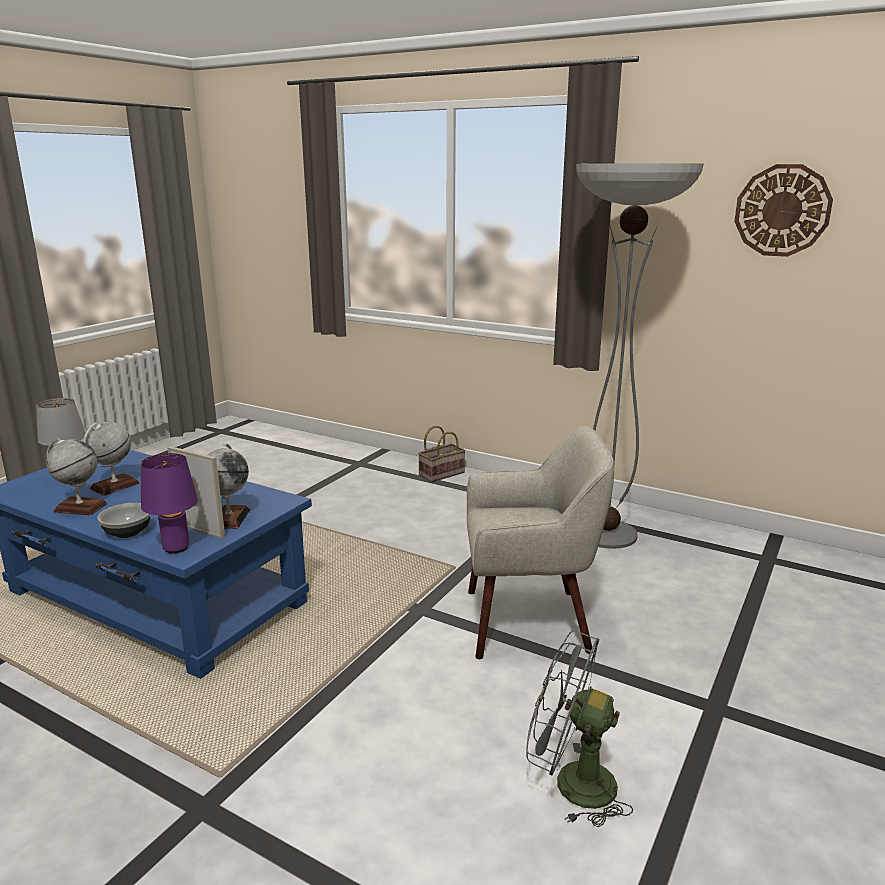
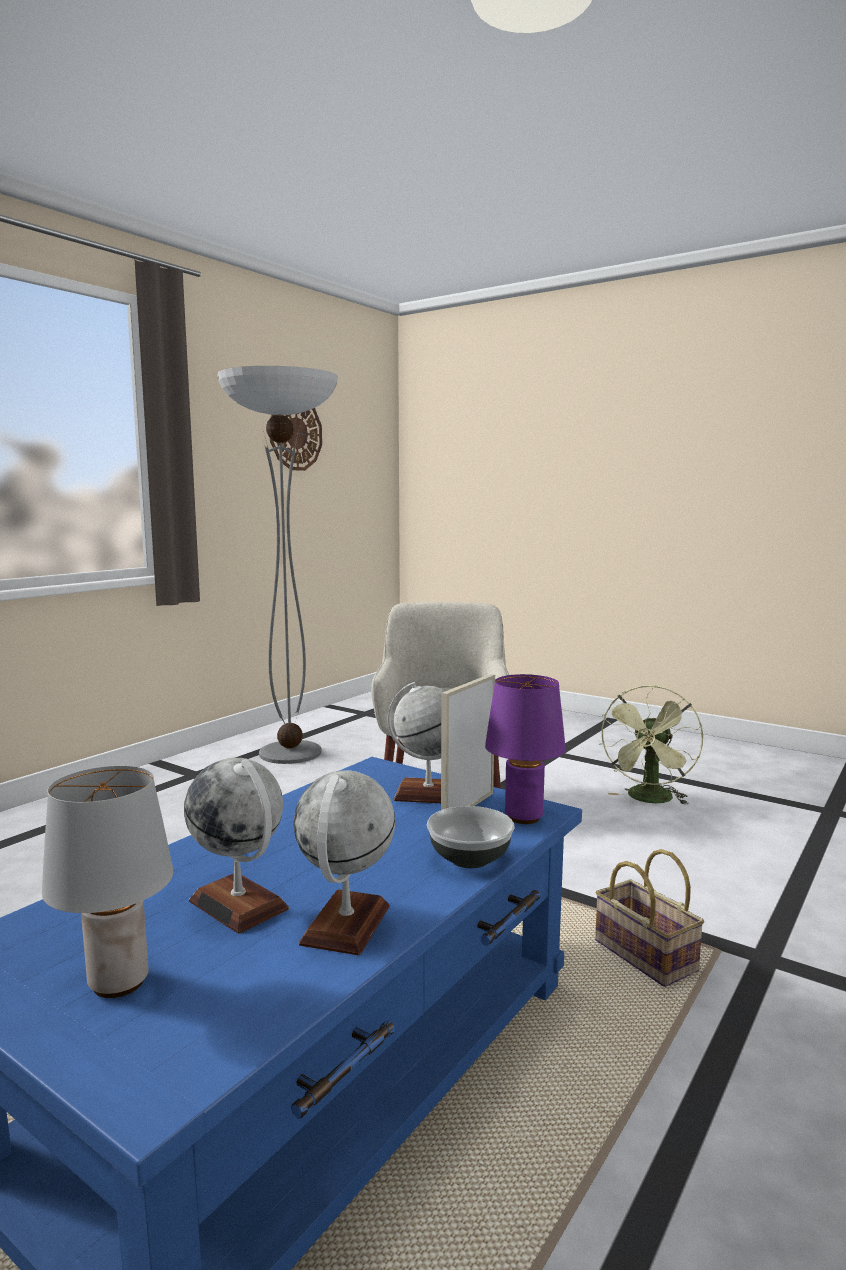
camera: 85 degrees left, 10 degrees down
basket [418,426,466,482] -> basket moved to [595,849,704,987]
grey fan [526,631,633,827] -> green fan [599,685,703,805]

